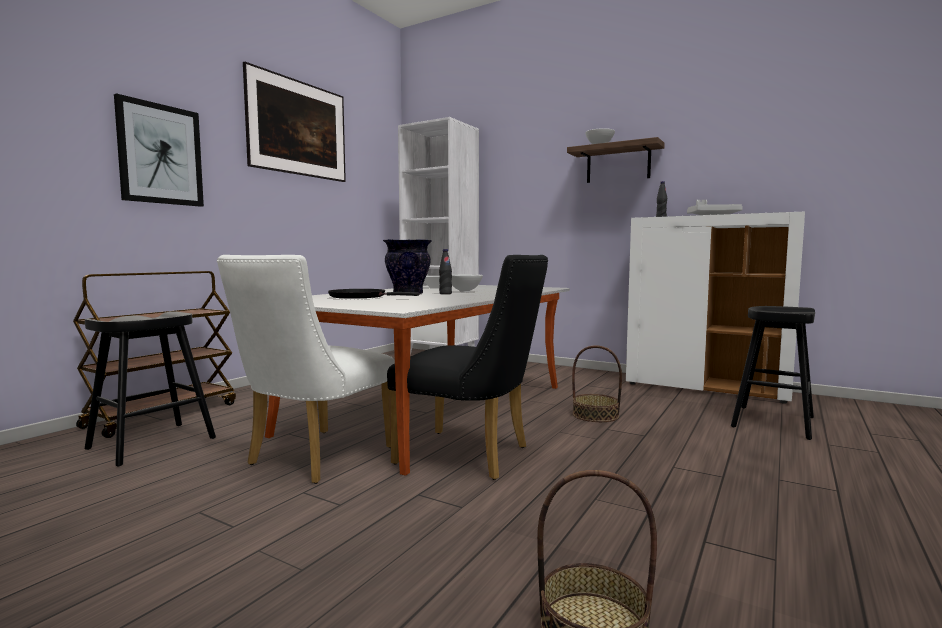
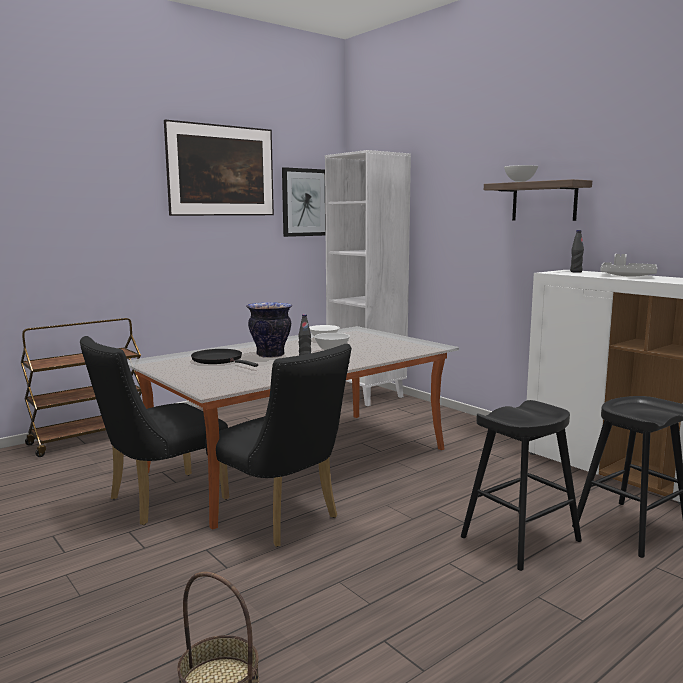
camera: 20 degrees right, 5 degrees up
black stool [85,311,216,466] -> black stool moved to [461,400,582,571]
picture [114,93,204,207] -> picture moved to [282,167,326,237]
white chair [217,255,395,484] -> black chair [80,336,229,525]
basket [572,345,622,422] -> none

